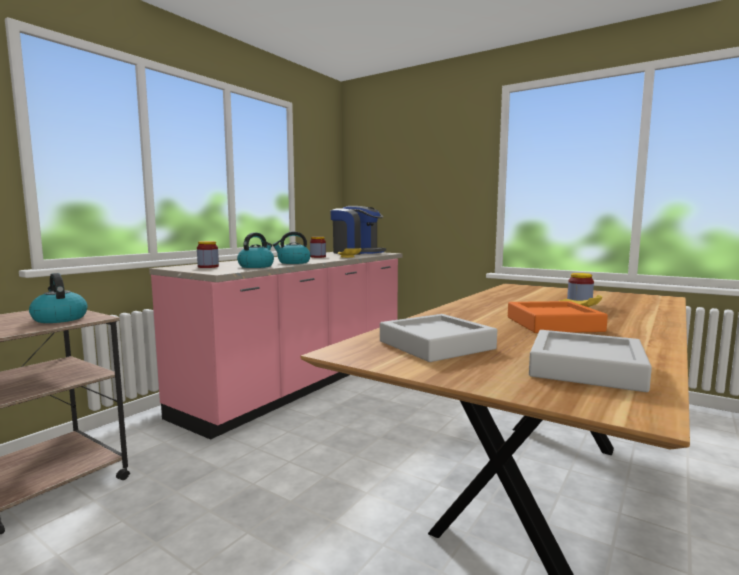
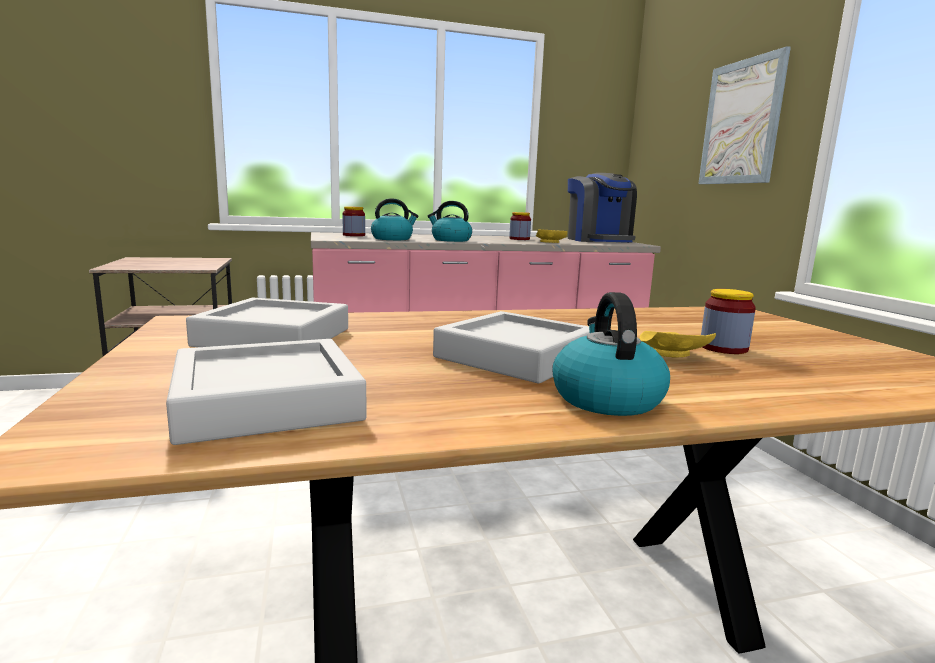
camera: 40 degrees right, 5 degrees up
kettle [29,273,87,323] -> kettle moved to [552,292,670,416]
orange tray [508,301,608,333] -> grey tray [433,311,590,383]
none -> picture [698,46,791,184]

